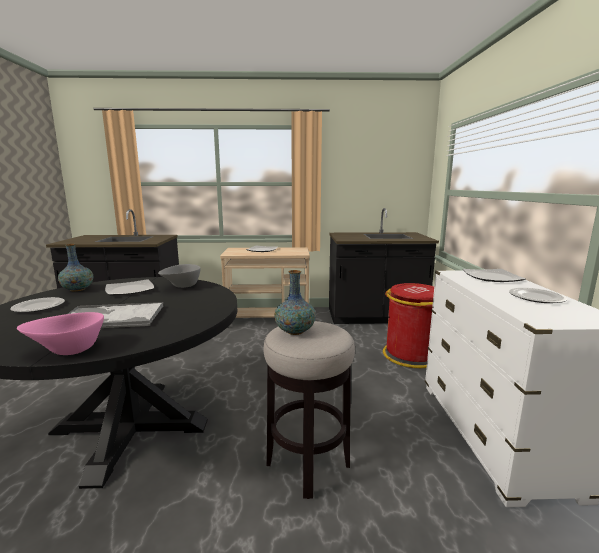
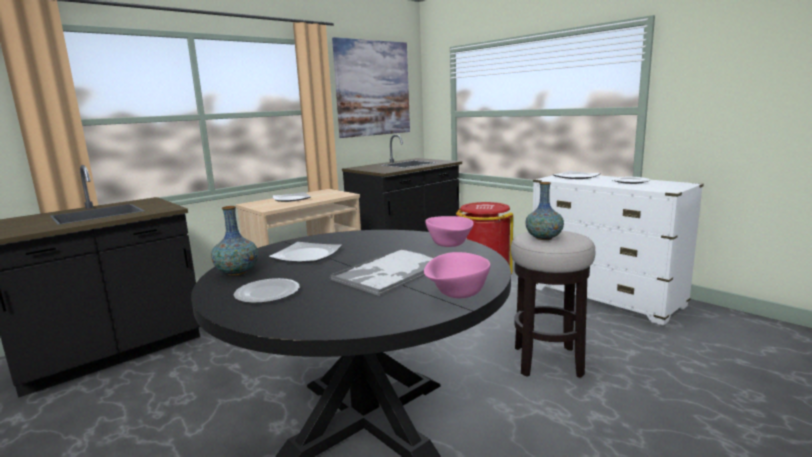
camera: 40 degrees left, 0 degrees up
grey bowl [158,264,201,288] -> none
none -> picture [332,37,410,138]
none -> pink bowl [425,216,474,247]

